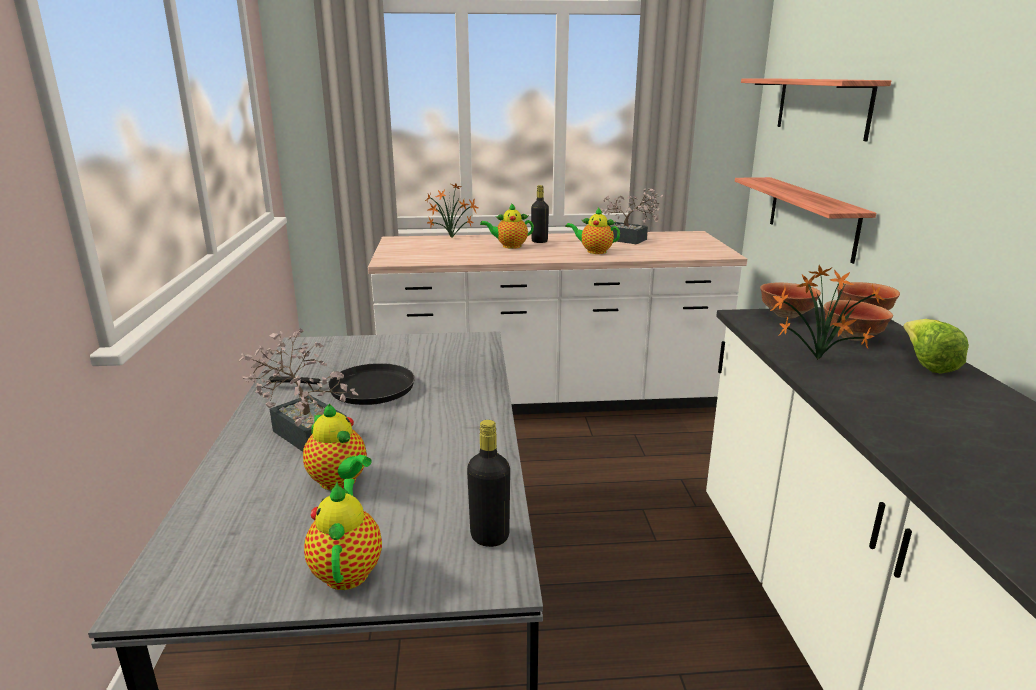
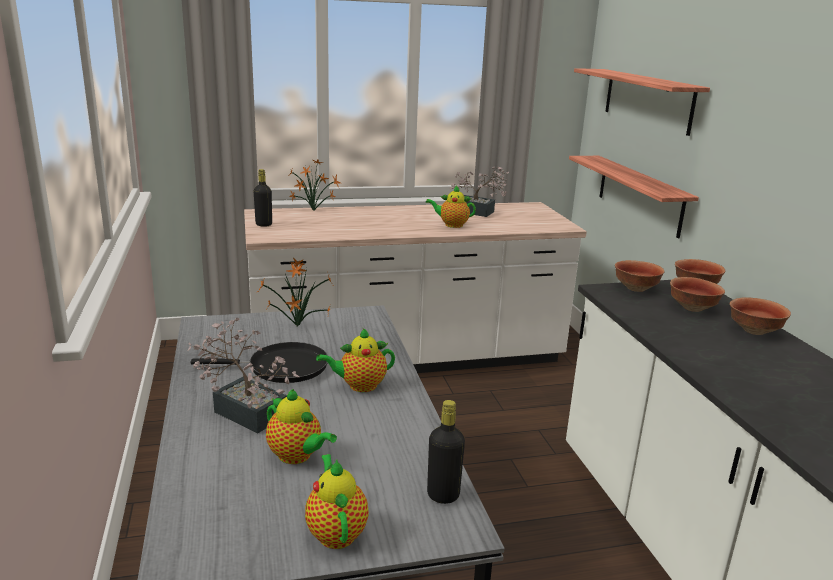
camera: 10 degrees left, 0 degrees up
teapot [480,203,534,249] -> teapot moved to [316,328,395,392]
black bottle [531,185,549,243] -> black bottle moved to [254,169,272,227]
potted plant [770,265,885,360] -> potted plant moved to [257,258,333,327]
lettuce [903,319,969,374] -> bowl [730,297,791,335]

